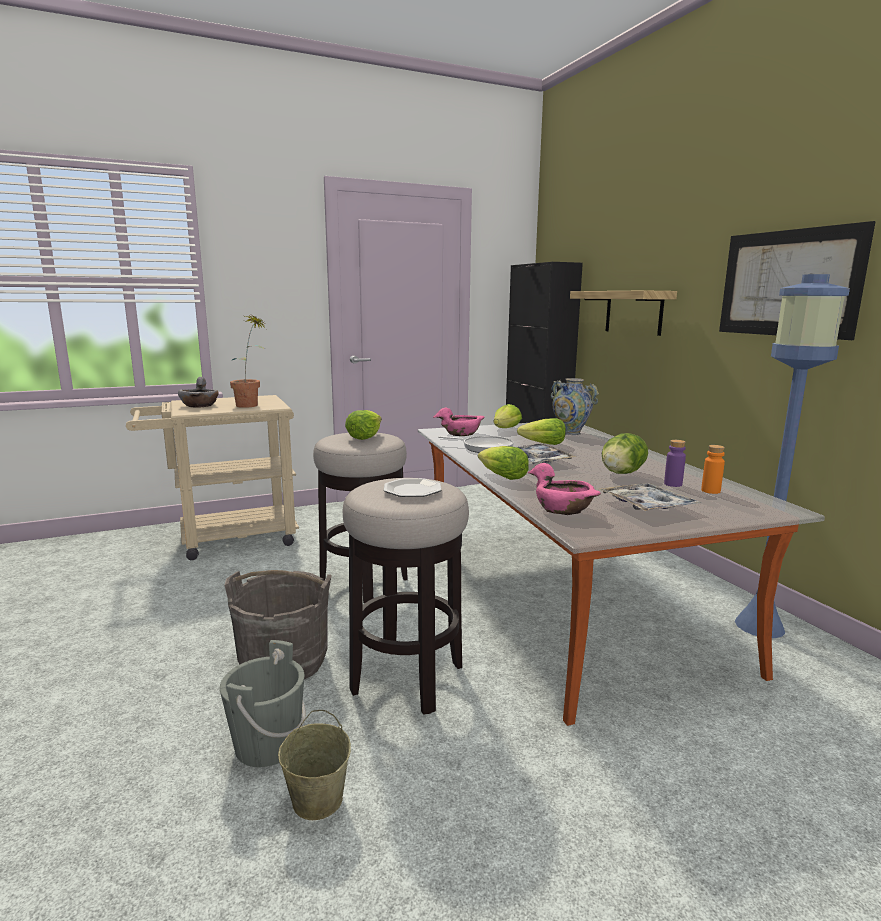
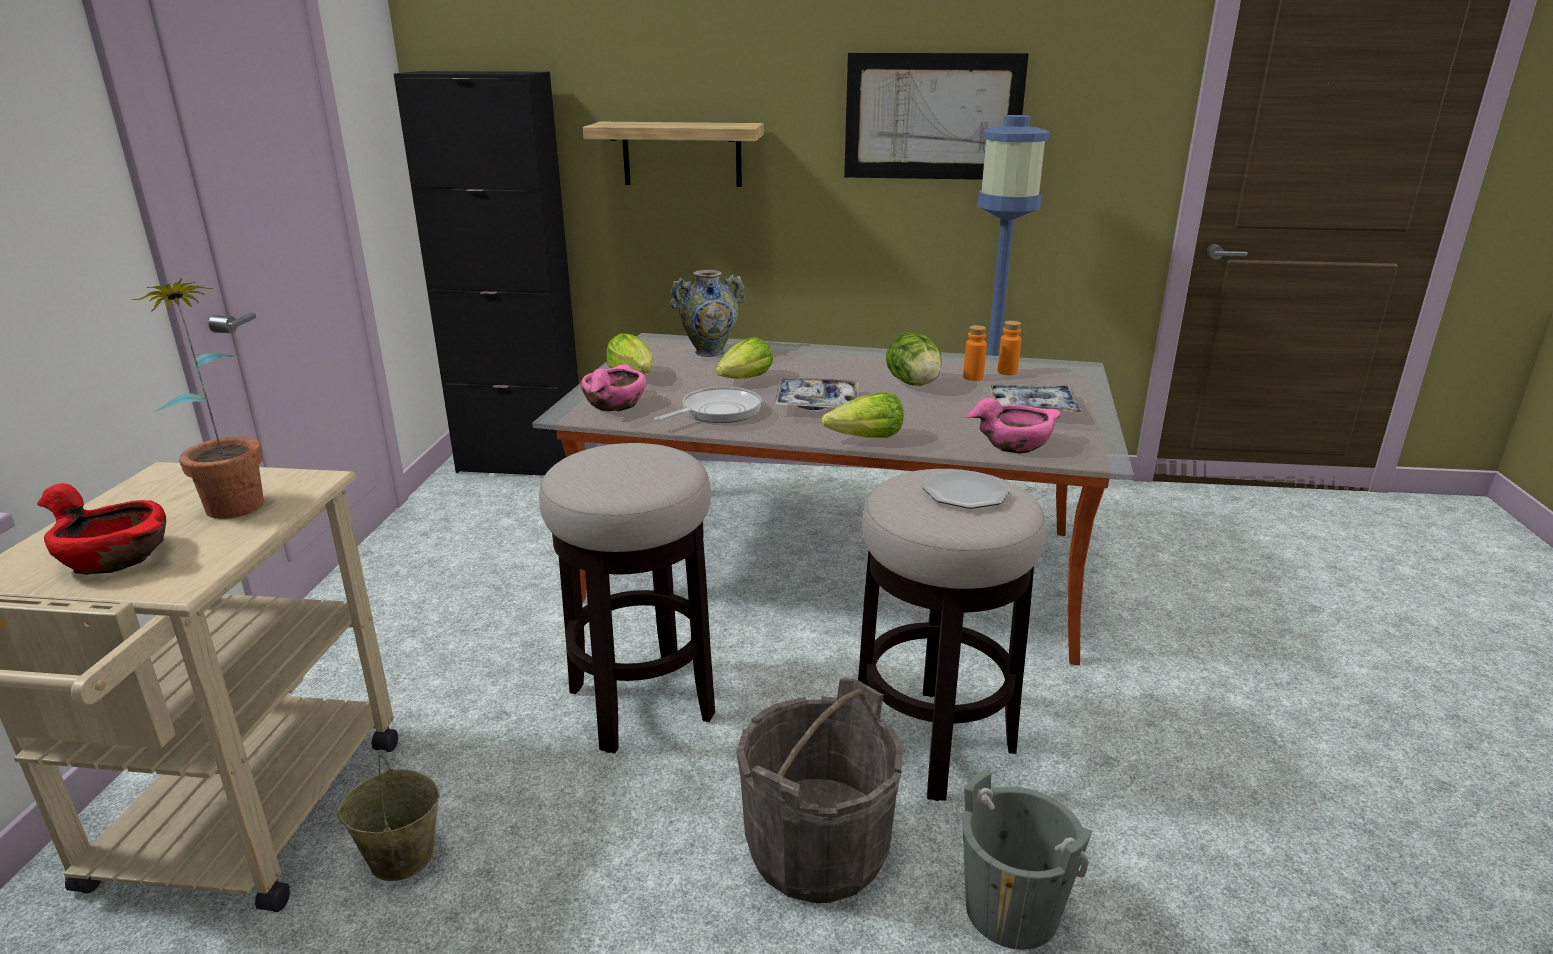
camera: 60 degrees left, 10 degrees up
grey bowl [178,377,219,408] -> red bowl [37,483,166,575]
beige bucket [278,710,351,820] -> beige bucket moved to [337,755,440,881]
lettuce [345,410,382,440] -> none
purple bottle [664,440,686,487] -> orange bottle [963,325,987,381]

